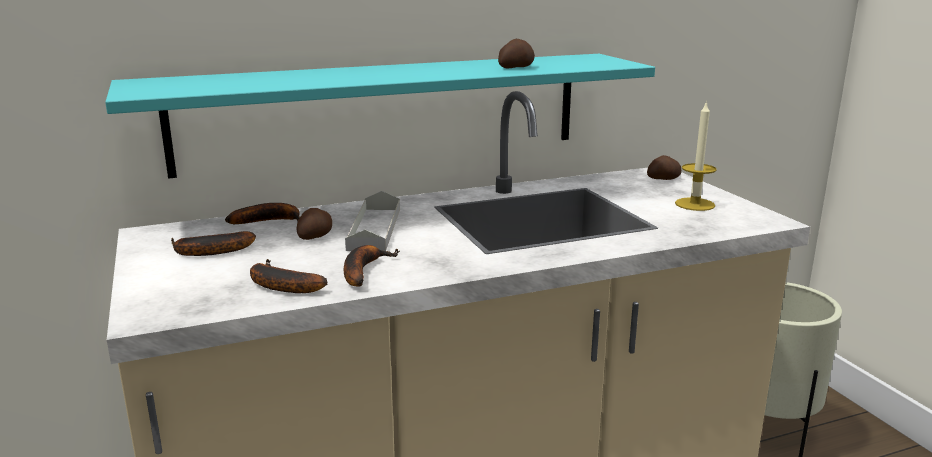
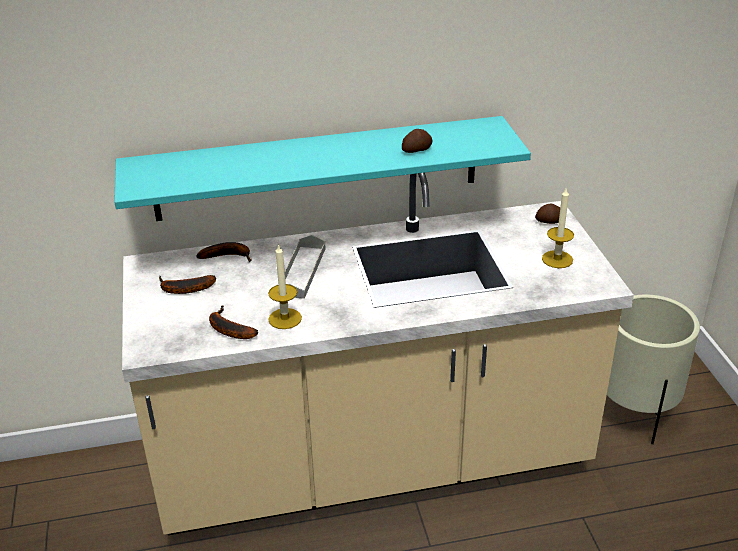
camera: 10 degrees right, 15 degrees up
potato [296,208,332,240] -> none
banana [344,245,400,286] -> candle [268,243,302,329]

